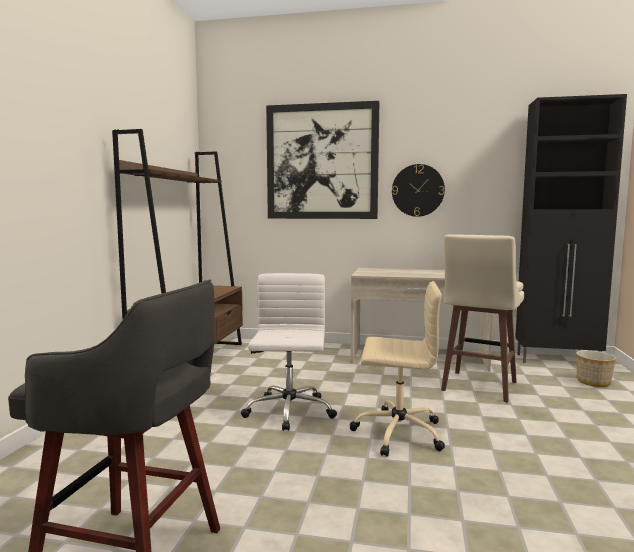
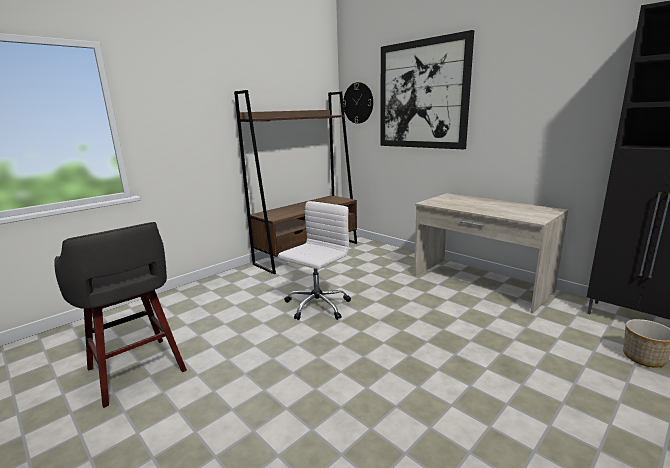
camera: 35 degrees right, 10 degrees up
beige office chair [350,281,445,457] -> none
wall clock [392,164,445,217] -> wall clock moved to [343,82,373,124]
beige stool [441,234,524,403] -> none

